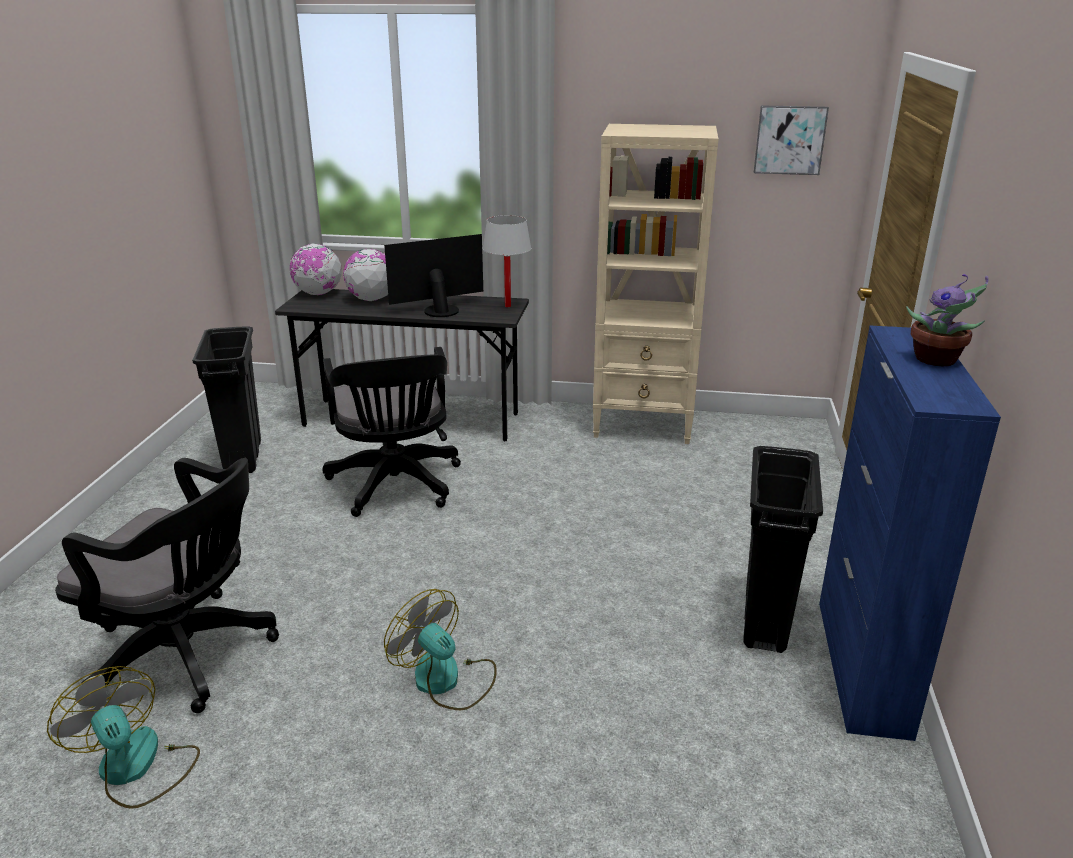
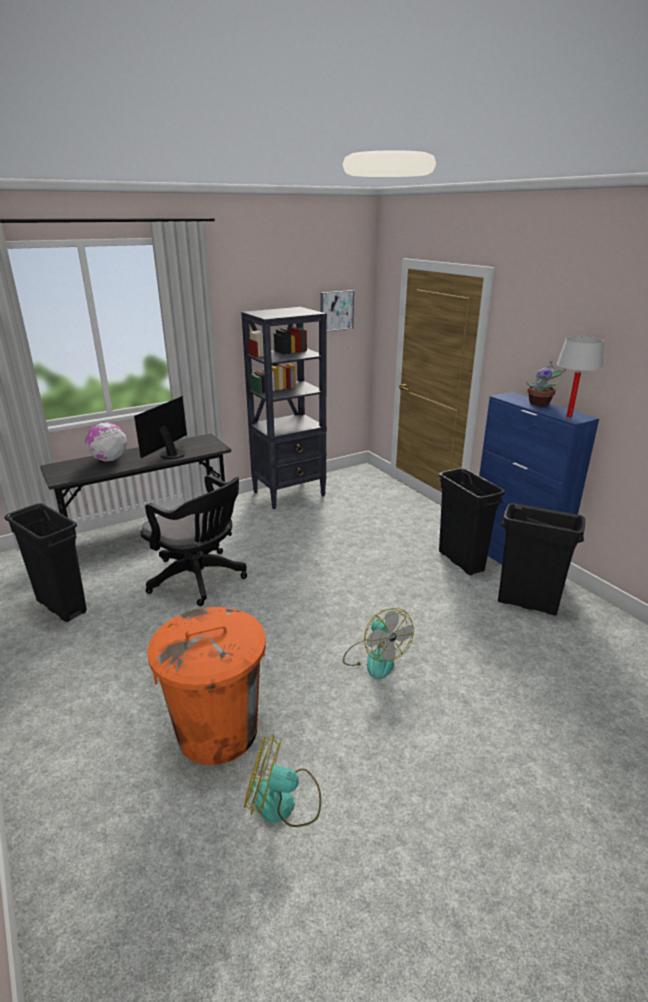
camera: 40 degrees left, 0 degrees up
black office chair [55,458,279,713] -> orange trash can [147,607,266,765]
globe [290,243,342,295] -> none
fan [384,589,497,710] -> fan turned 120 degrees counterclockwise [343,608,414,679]
white table lamp [483,215,532,307] -> white table lamp moved to [557,337,604,418]
beige bookcase [593,124,718,444] -> black bookcase [241,307,327,509]
none -> black trash can [498,503,585,616]

